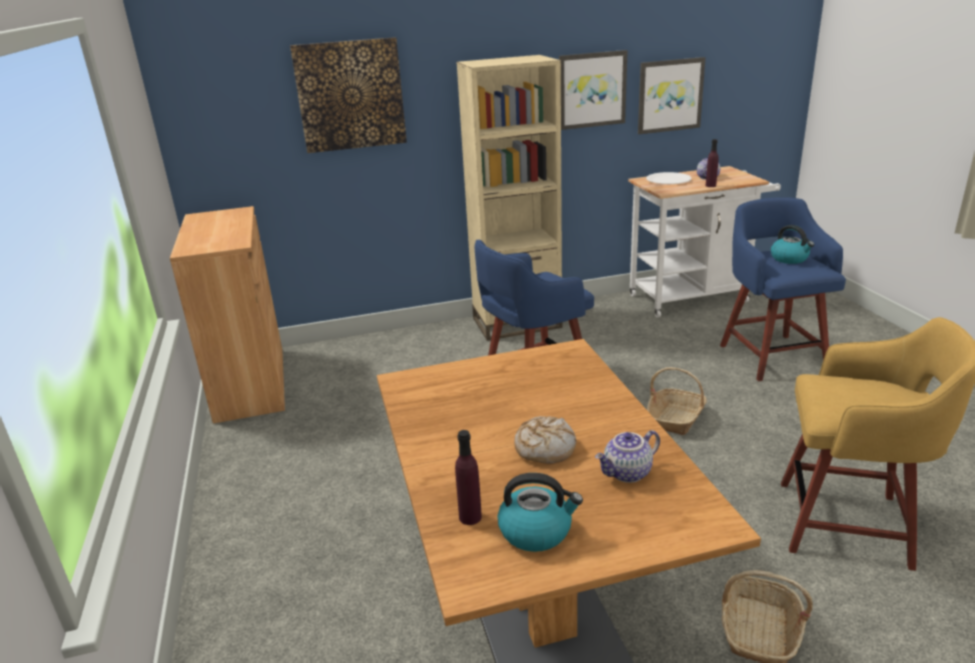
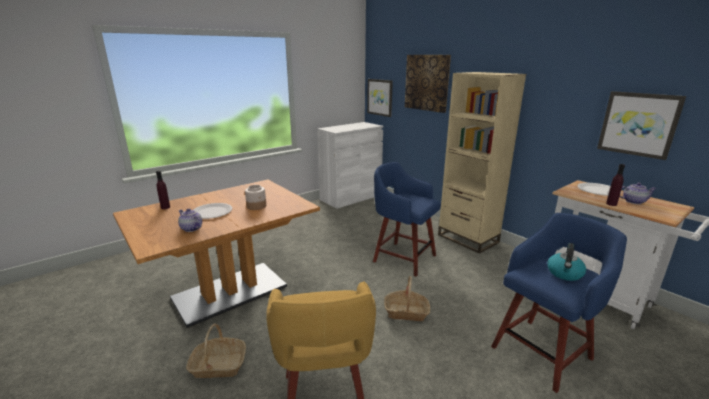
camera: 65 degrees right, 5 degrees down
brown cabinet [170,206,285,424] -> white cabinet [317,122,383,209]
kettle [498,473,583,552] -> none
bread [514,416,576,464] -> white plate [193,203,232,219]
picture [559,50,628,130] -> picture moved to [367,79,393,117]
none -> jar [245,185,266,210]

